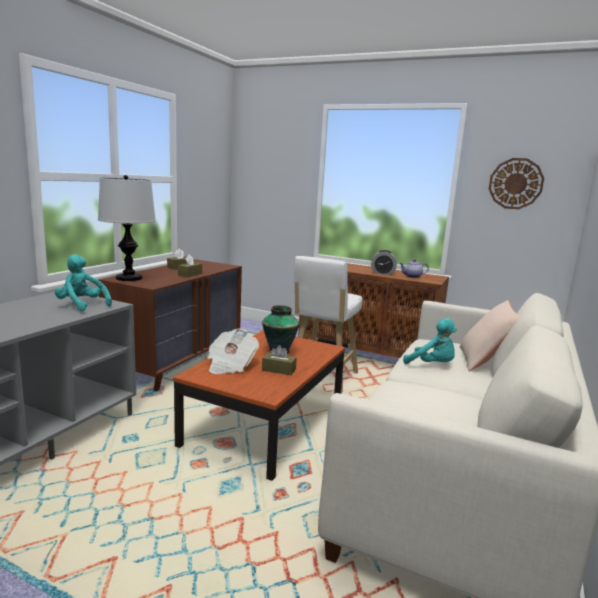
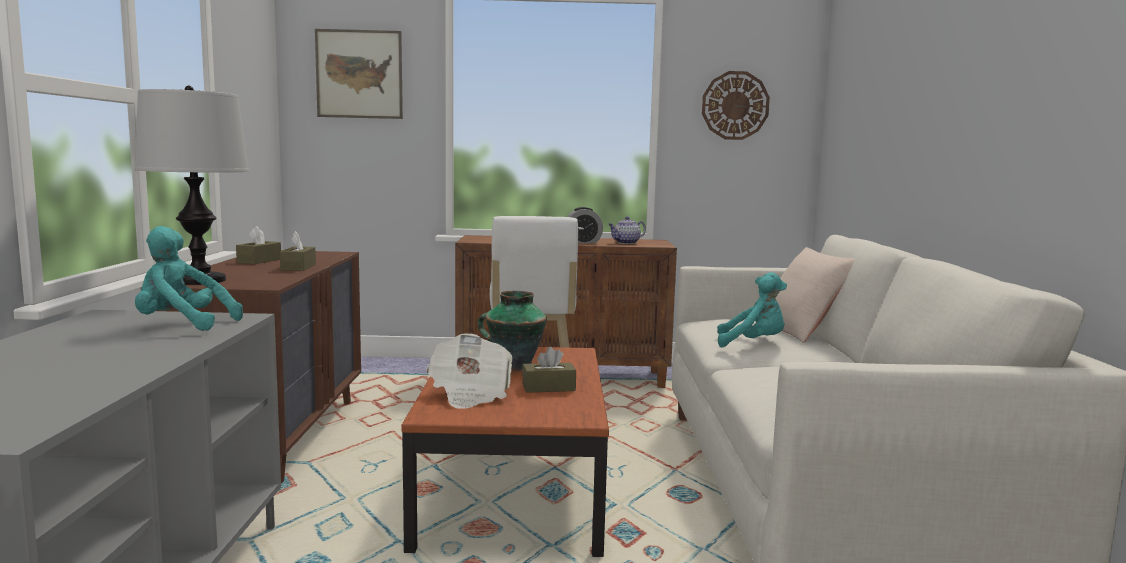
camera: 25 degrees left, 5 degrees down
none -> picture [315,29,403,119]

